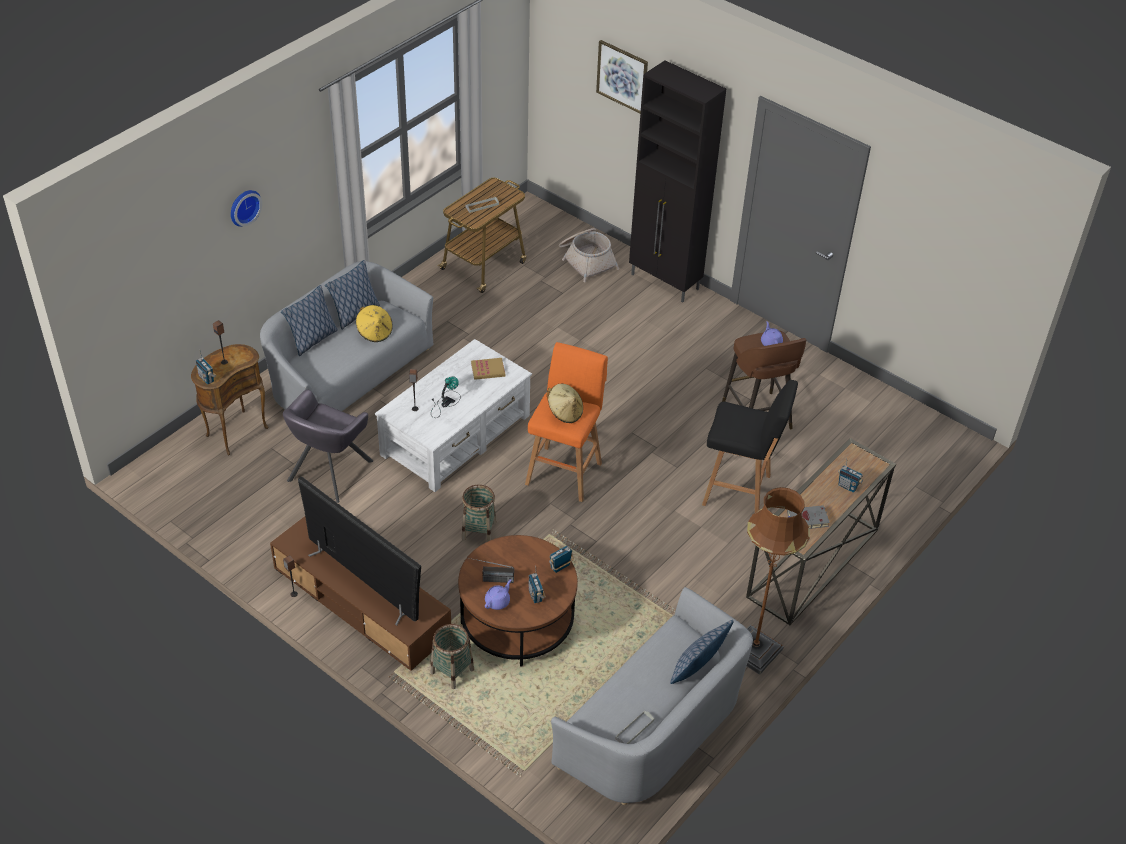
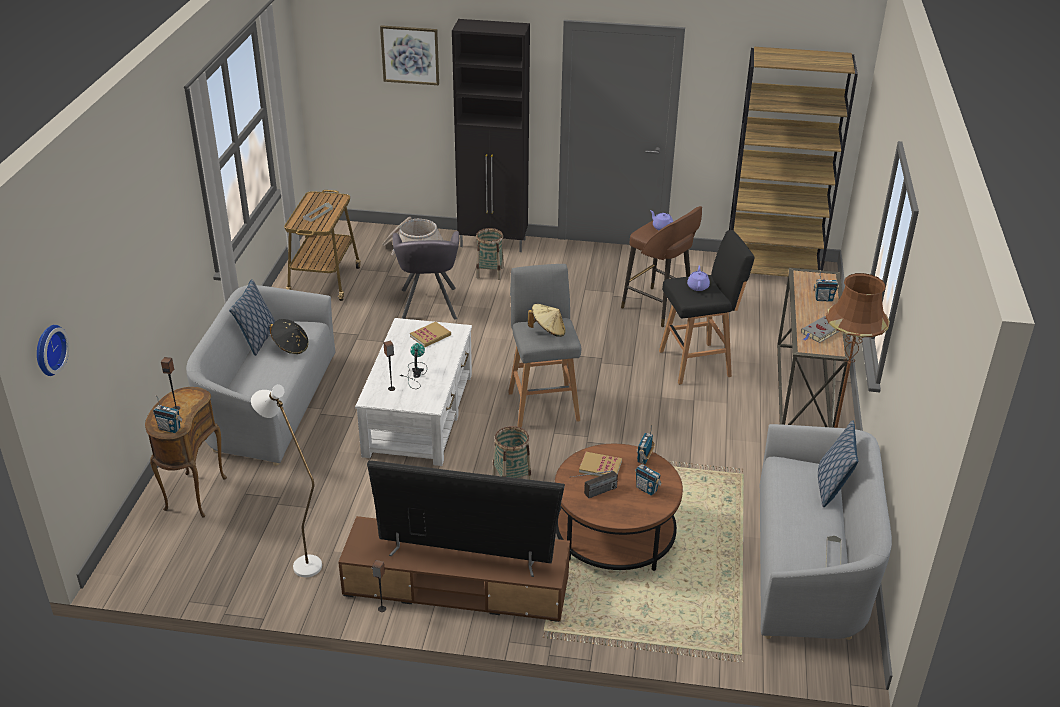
camera: 30 degrees left, 10 degrees down
wall clock [231,190,262,227] -> wall clock moved to [37,325,69,376]
pillow [281,285,338,356] -> none
grey armchair [283,389,373,503] -> grey armchair moved to [393,231,459,320]
yellow hat [356,305,393,342] -> black hat [269,319,309,354]
basket [430,624,474,689] -> basket moved to [476,228,504,280]
purple teapot [485,579,511,610] -> purple teapot moved to [687,266,710,291]
orange stool [525,342,608,502] -> grey stool [508,264,581,428]
none -> white floor lamp [251,384,322,577]
none -> book [579,452,622,477]
none -> brown bookcase [729,47,858,277]

